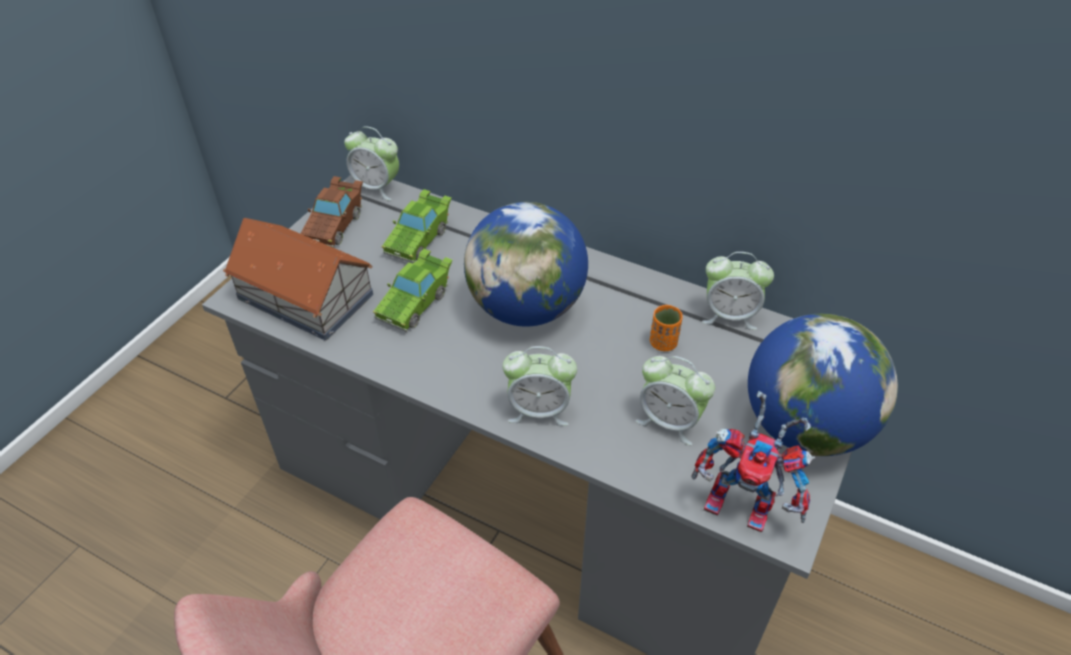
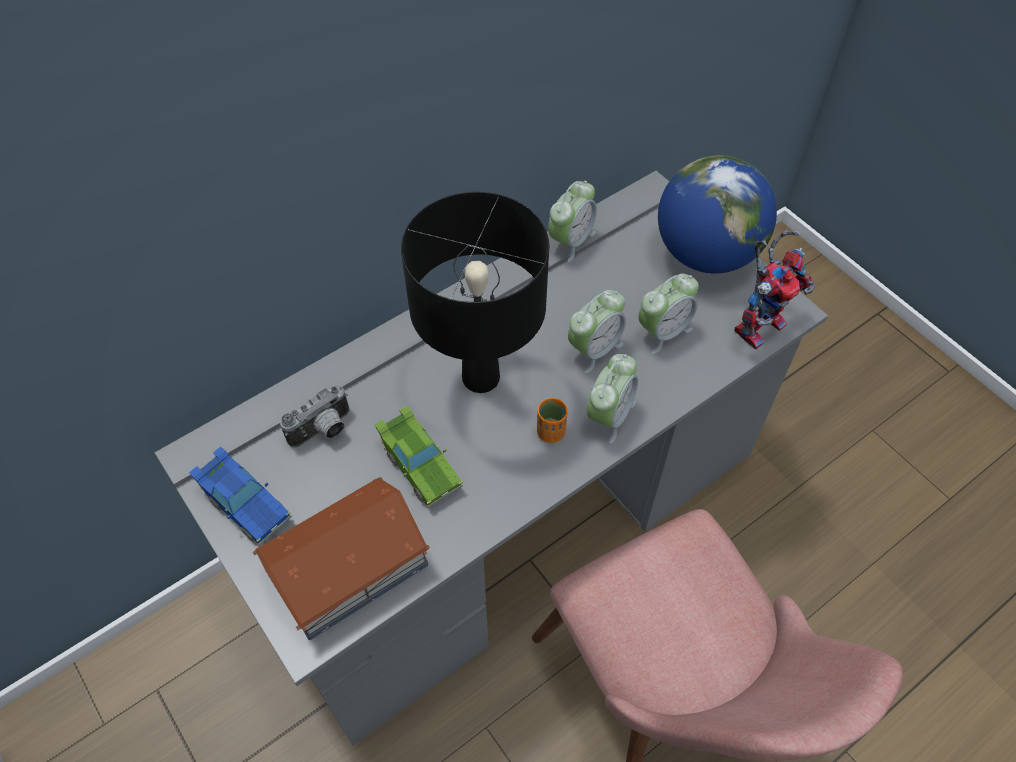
camera: 65 degrees left, 10 degrees up
brown toy car [300,176,363,248] -> blue toy car [189,446,292,546]
alarm clock [344,126,399,201] -> alarm clock moved to [568,290,626,373]
green toy car [381,189,452,263] -> camera [280,386,349,448]
globe [464,202,588,327] -> black table lamp [401,192,549,393]
orange cup [650,305,683,351] -> orange cup moved to [537,398,567,443]

